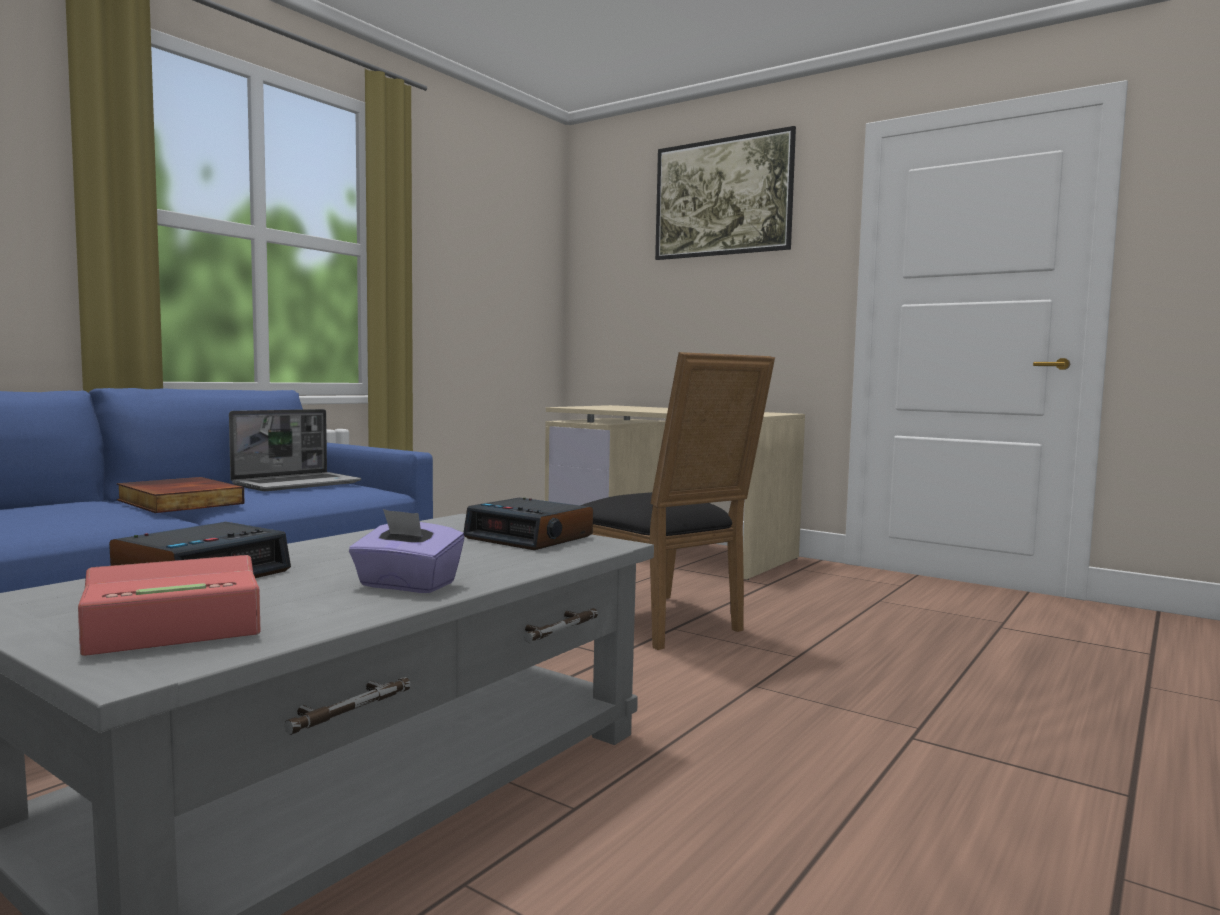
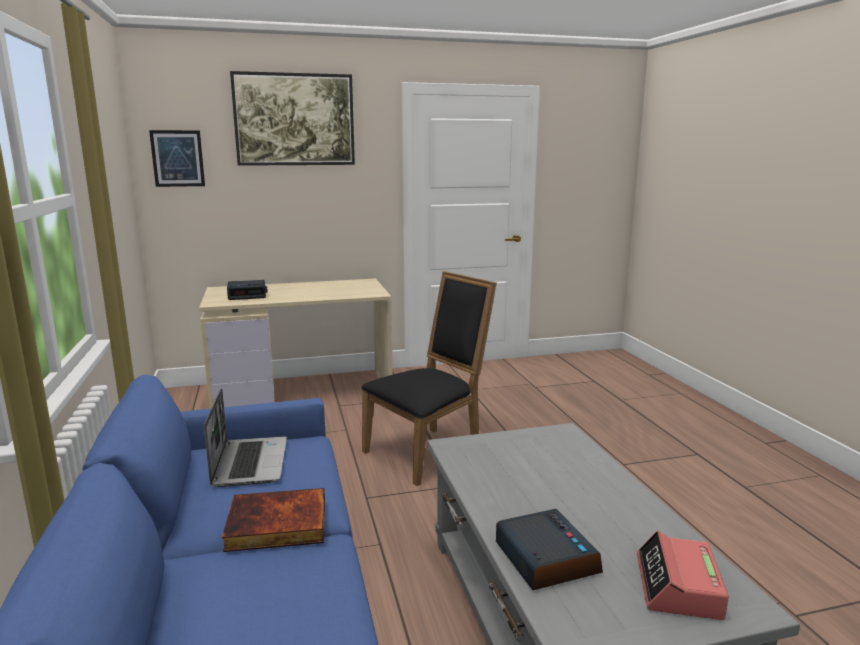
camera: 50 degrees left, 10 degrees up
purple tissue box [349,509,464,593] -> none
alarm clock [463,498,593,550] -> alarm clock moved to [227,280,268,300]
black chair [580,352,775,650] -> black chair turned 45 degrees counterclockwise [362,271,497,486]
none -> picture [149,130,205,187]

